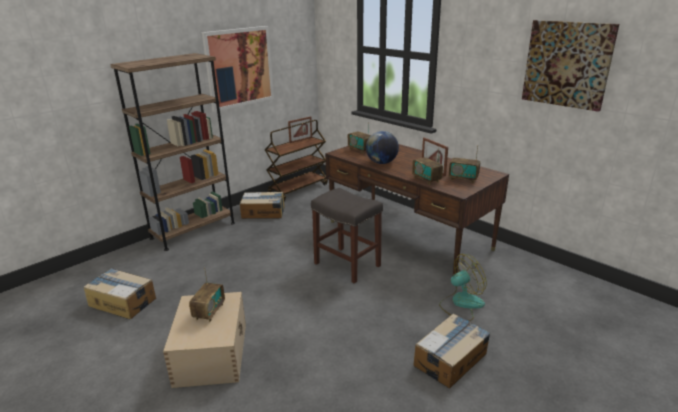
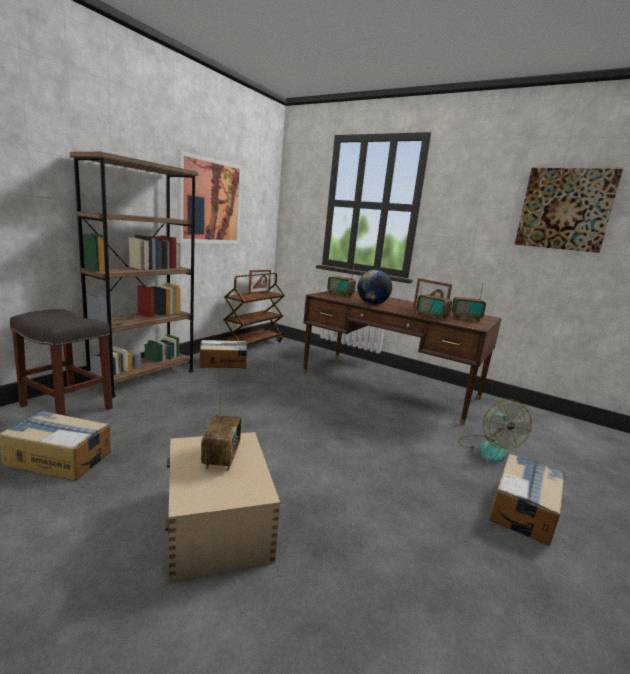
camera: 15 degrees left, 10 degrees down
grey stool [311,188,383,284] -> grey stool moved to [10,309,113,415]
fan [439,254,487,321] -> fan turned 120 degrees clockwise [458,399,532,462]

